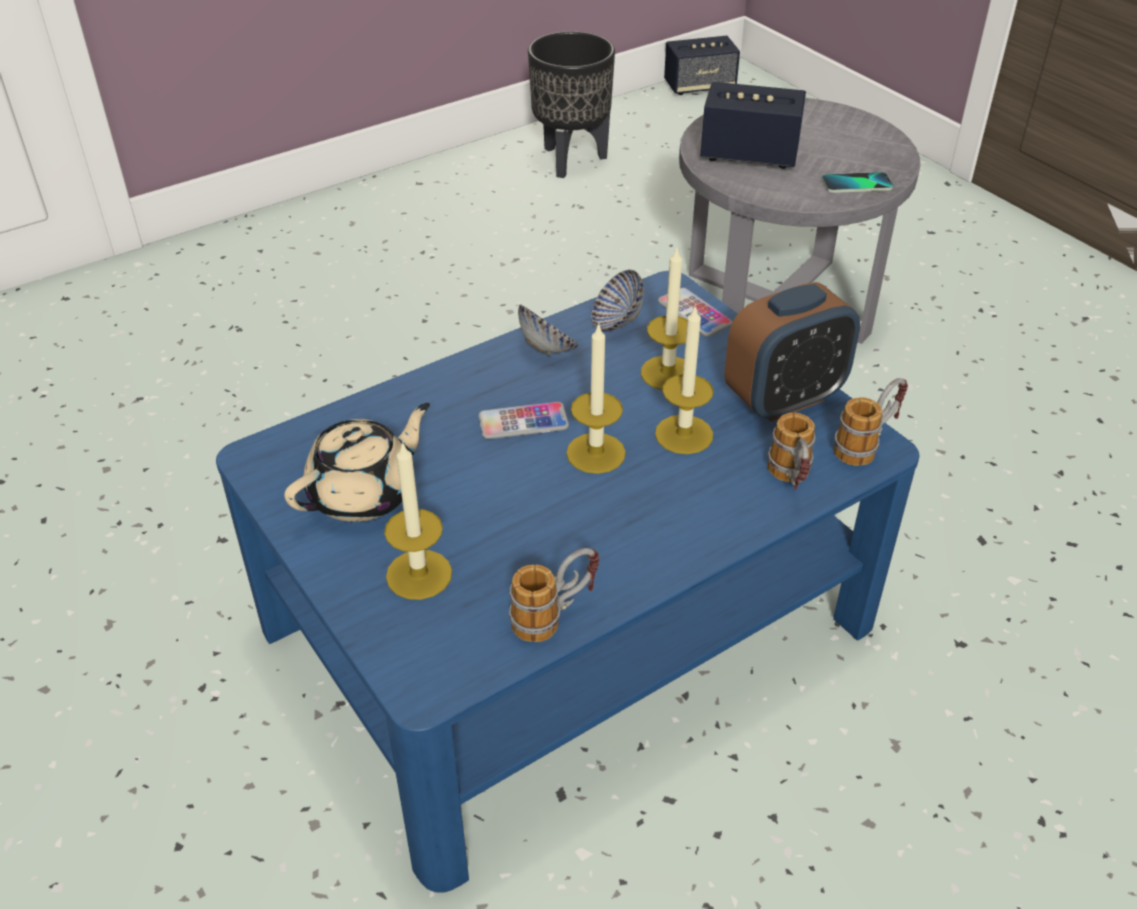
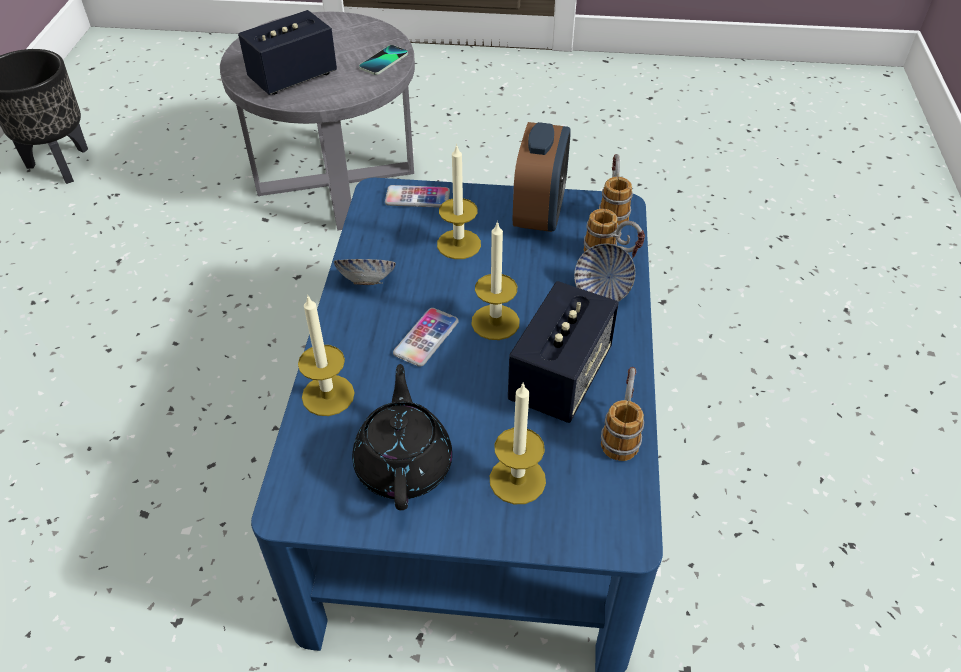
camera: 50 degrees left, 5 degrees up
beige teapot [284,403,430,522] -> black teapot [352,364,452,510]
bowl [591,270,644,331] -> bowl moved to [574,243,635,302]
candle [655,305,714,454] -> candle moved to [298,295,355,416]
speaker [664,36,740,95] -> speaker moved to [508,281,619,423]

